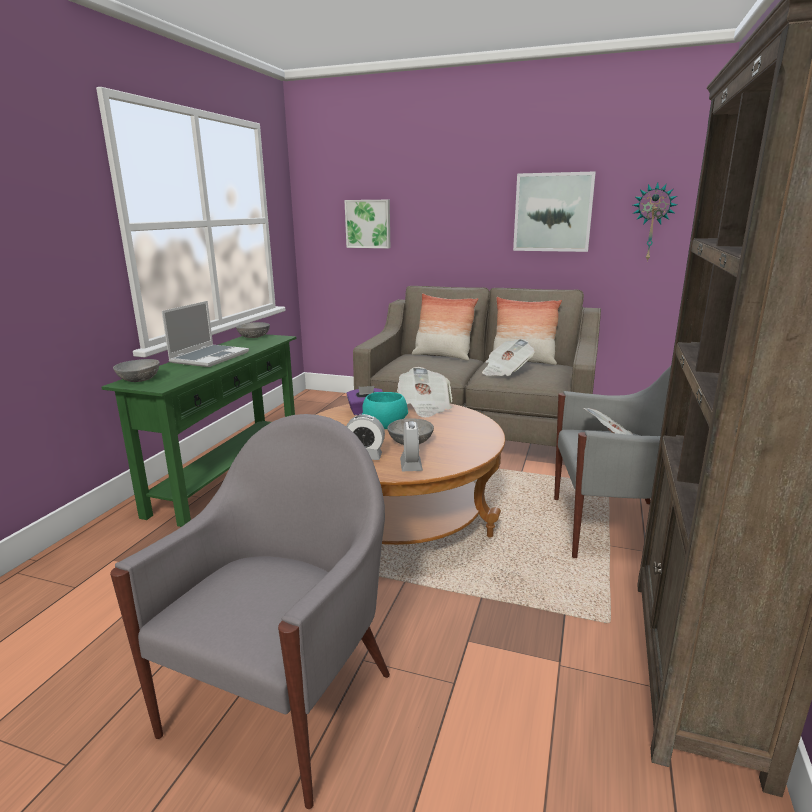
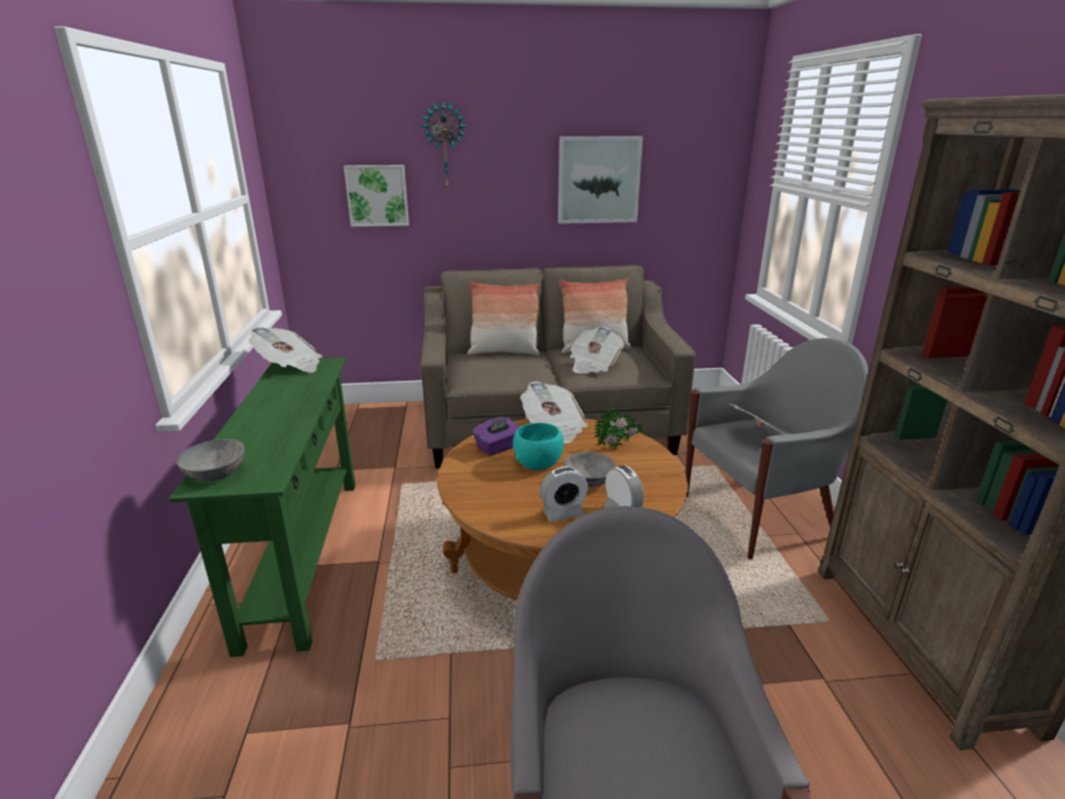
camera: 25 degrees left, 5 degrees up
laptop [162,301,249,367] -> none
grey bowl [236,322,270,338] -> newspaper [248,327,322,373]
wall clock [633,182,678,262] -> wall clock moved to [420,101,467,191]
none -> potted plant [594,409,644,450]

